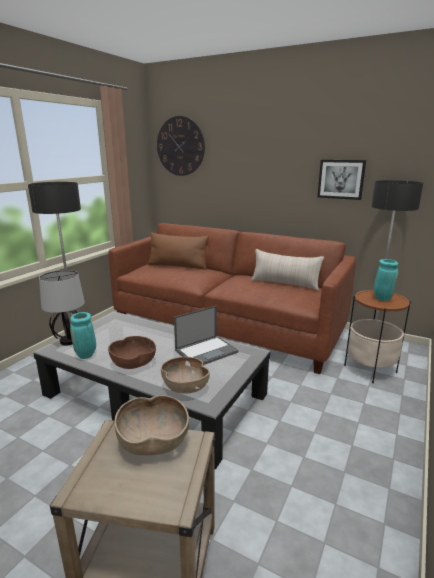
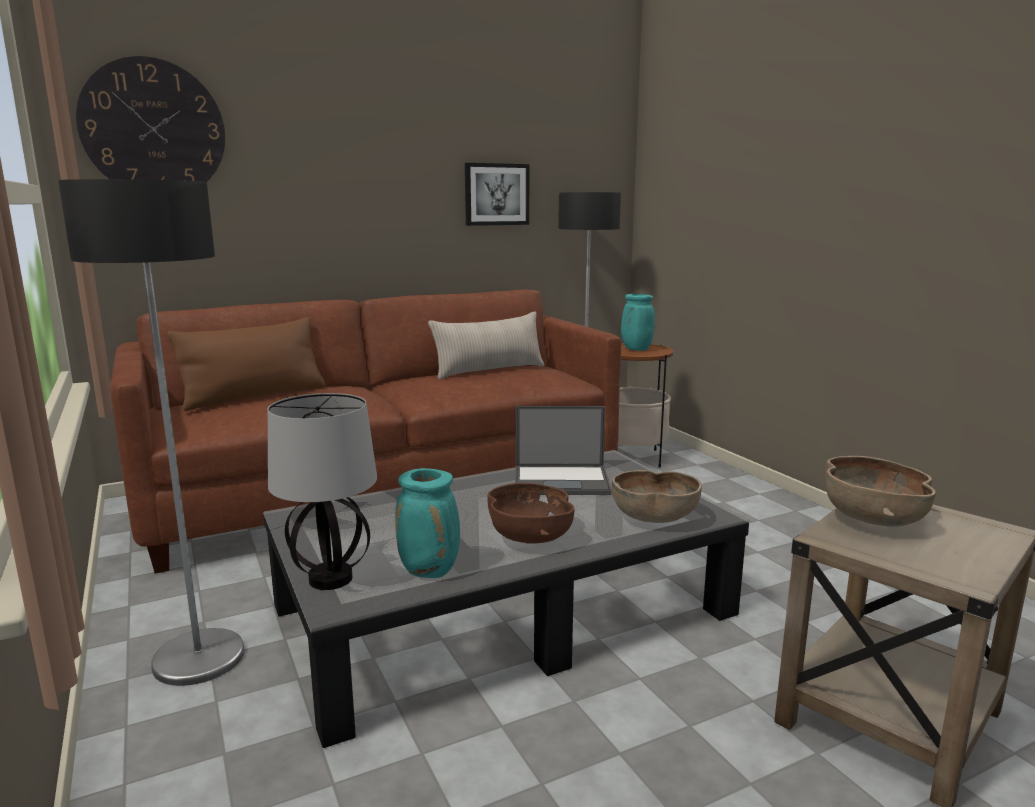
camera: 55 degrees left, 5 degrees down
laptop [174,306,238,365] -> laptop turned 90 degrees clockwise [515,406,611,495]

